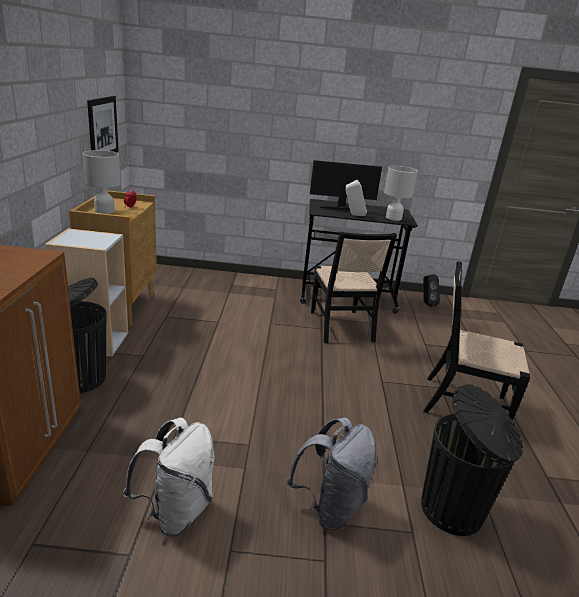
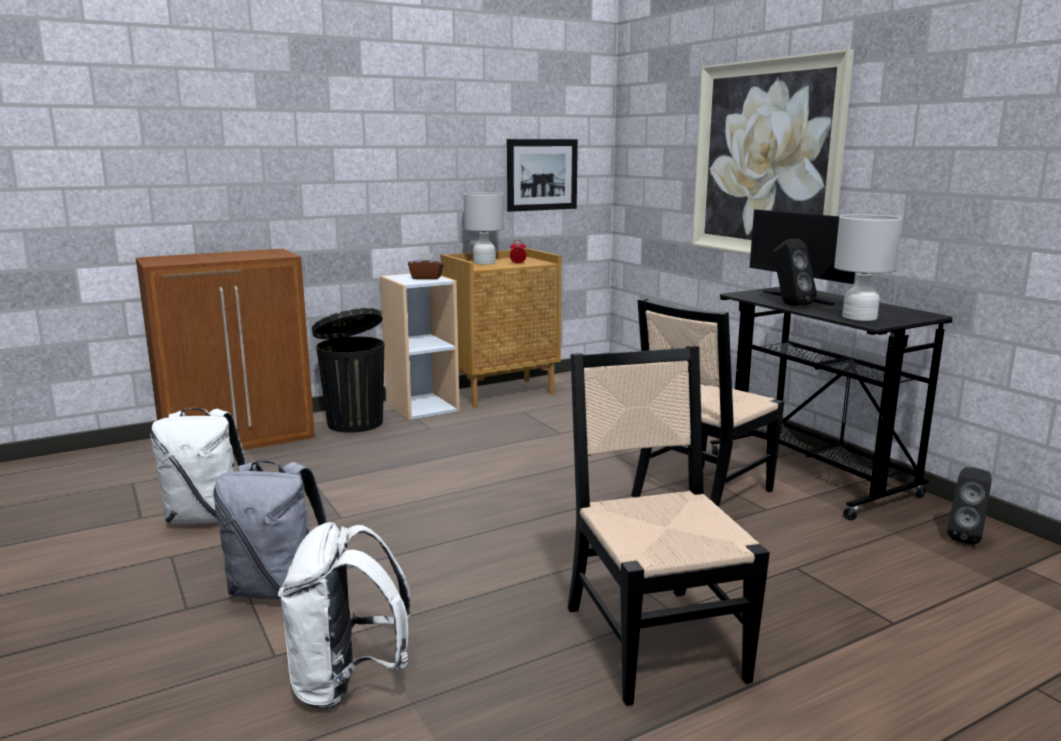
camera: 60 degrees right, 10 degrees down
white speaker [345,180,367,216] -> black speaker [773,239,817,306]
black trash can [421,384,523,536] -> white backpack [278,522,411,710]
none -> brown tissue box [408,252,444,279]
none -> picture [692,49,854,254]

